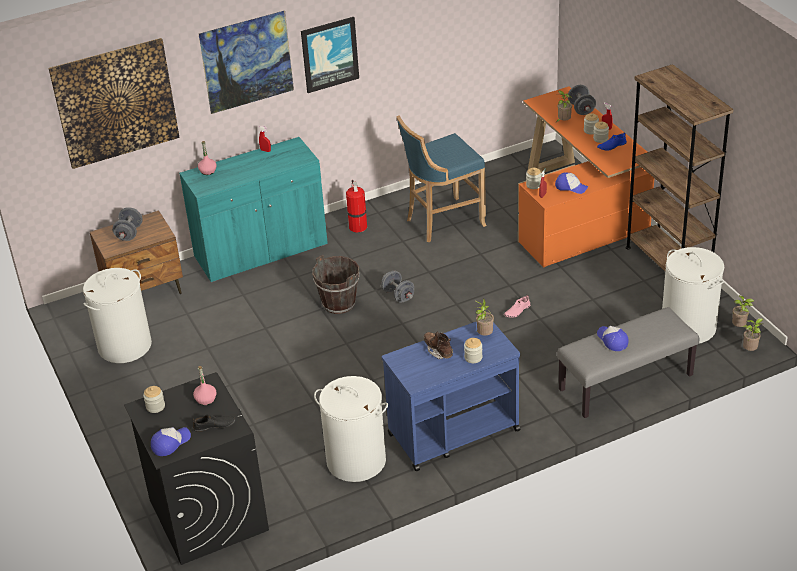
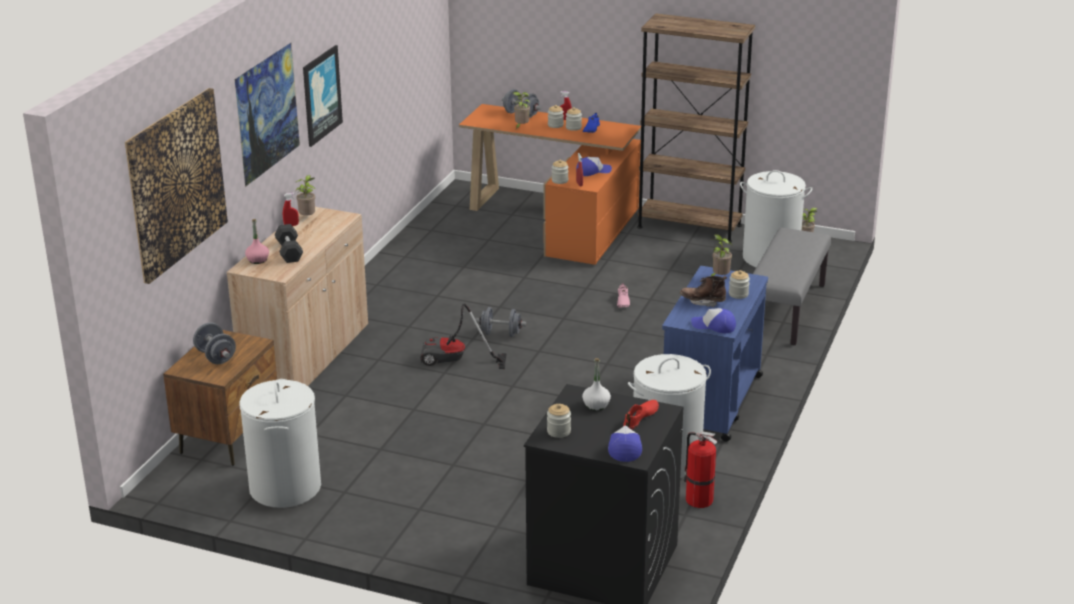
camera: 45 degrees left, 10 degrees down
turquoise cabinet [179,137,328,283] -> beige cabinet [227,207,368,386]
pink bottle [193,366,216,405] -> white bottle [582,358,611,411]
black shoe [193,414,236,432] -> red shoe [623,400,659,430]
brown bucket [312,255,359,314] -> vacuum cleaner [420,303,507,369]
fire extinguisher [346,180,367,232] -> fire extinguisher moved to [683,432,717,508]
blue stool [396,115,487,242] -> none
cap [597,326,629,351] -> cap moved to [691,308,736,333]
potted plant [743,318,763,351] -> potted plant moved to [296,175,315,216]
none -> black dumbbell [275,224,303,263]

